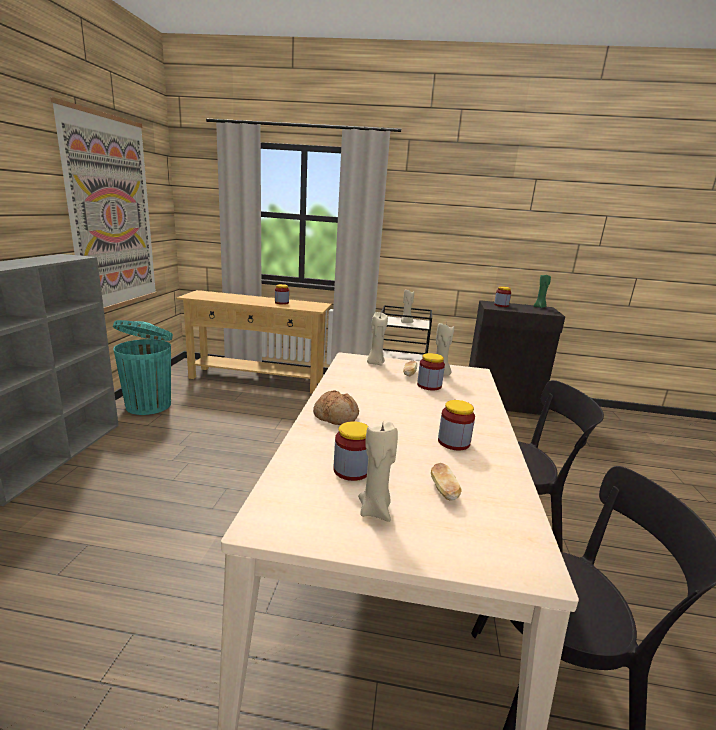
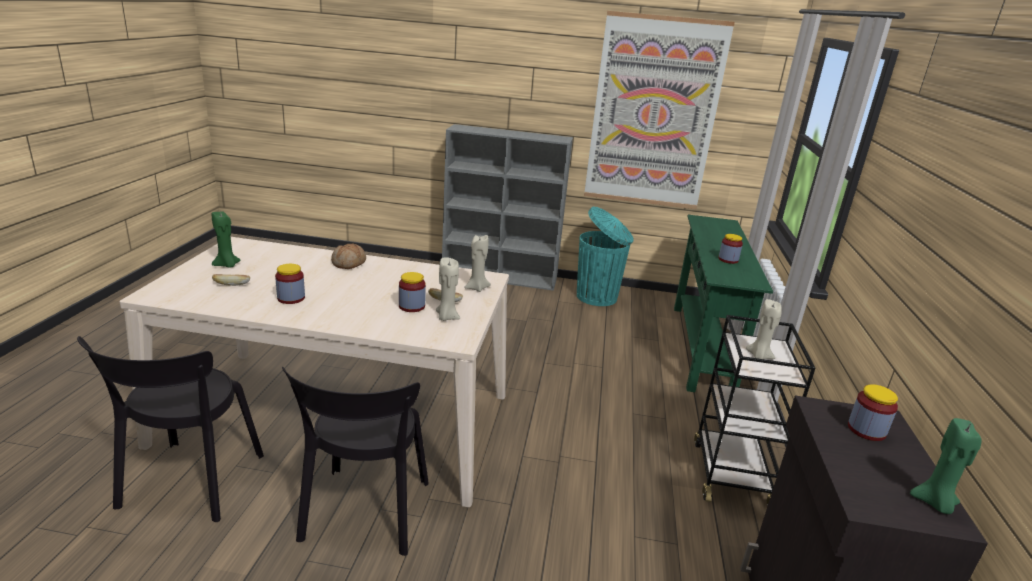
camera: 90 degrees right, 5 degrees up
beige console table [176,290,332,394] -> green console table [674,215,773,392]
jar [334,421,368,481] -> none
beige candle [358,422,398,522] -> green candle [212,211,241,267]

